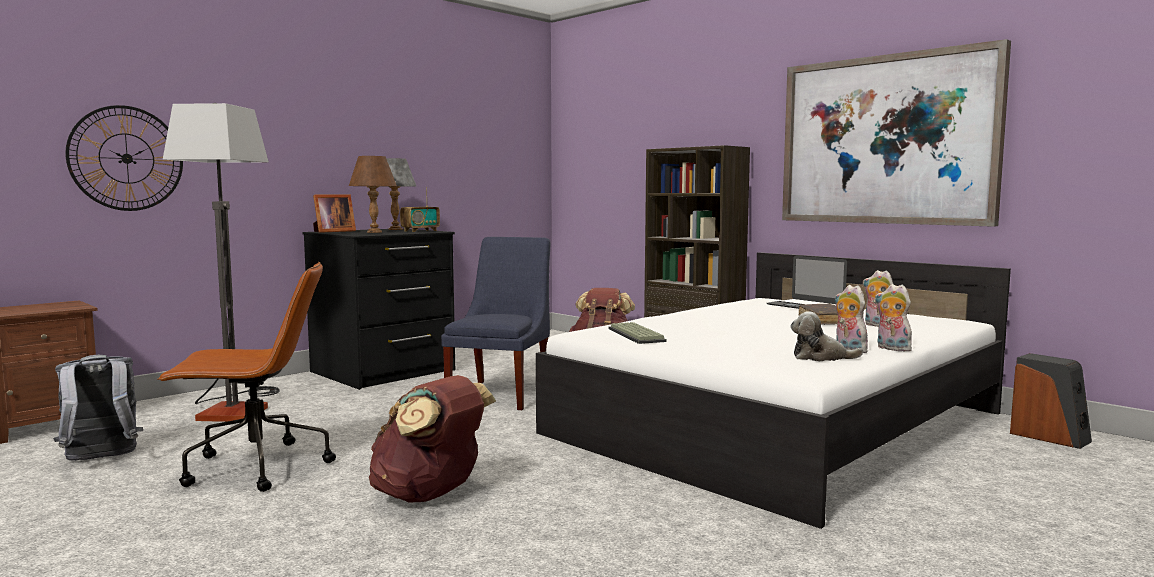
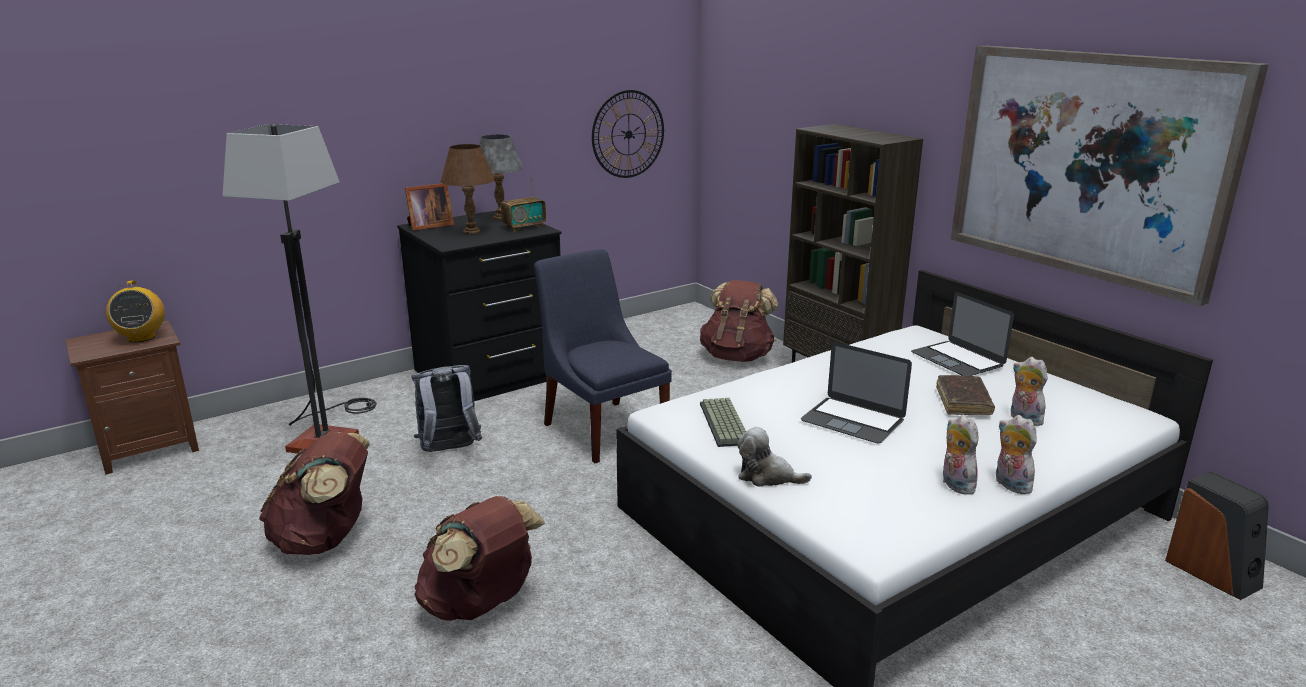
camera: 10 degrees right, 15 degrees up
grey backpack [53,355,143,461] -> grey backpack moved to [411,365,482,452]
wall clock [65,105,183,211] -> wall clock moved to [592,90,664,178]
brown office chair [157,262,336,492] -> brown backpack [259,432,370,555]
blue chair [441,237,551,410] -> blue chair turned 60 degrees counterclockwise [534,249,672,463]
plush toy [790,311,863,361] -> plush toy moved to [737,427,812,487]
none -> radio [106,280,165,342]
none -> laptop [801,342,912,444]

